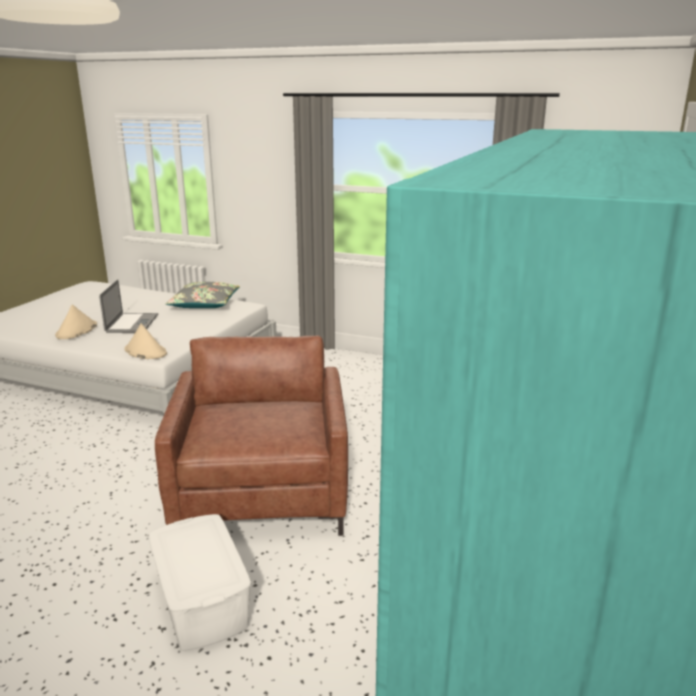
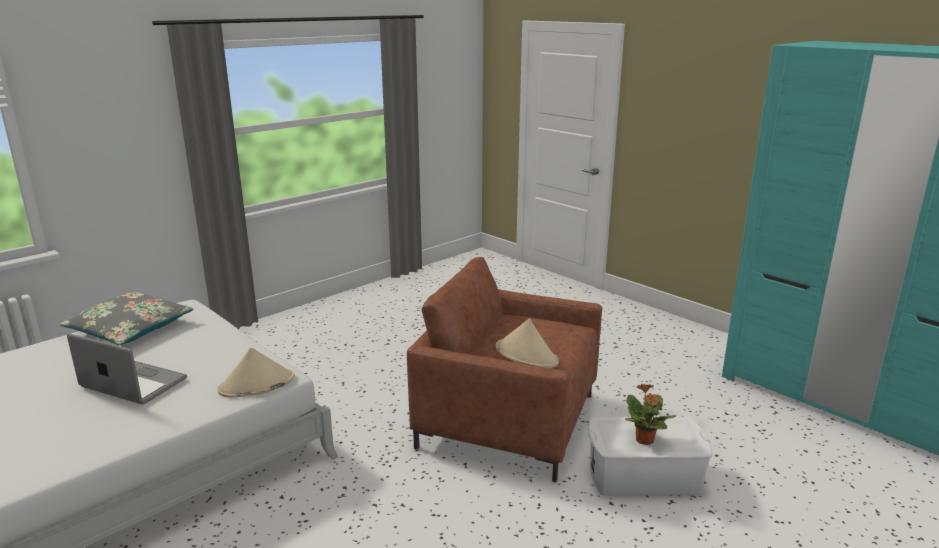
camera: 65 degrees left, 0 degrees up
beige hat [55,304,97,339] -> beige hat moved to [496,319,559,368]
none -> potted plant [625,384,676,445]

